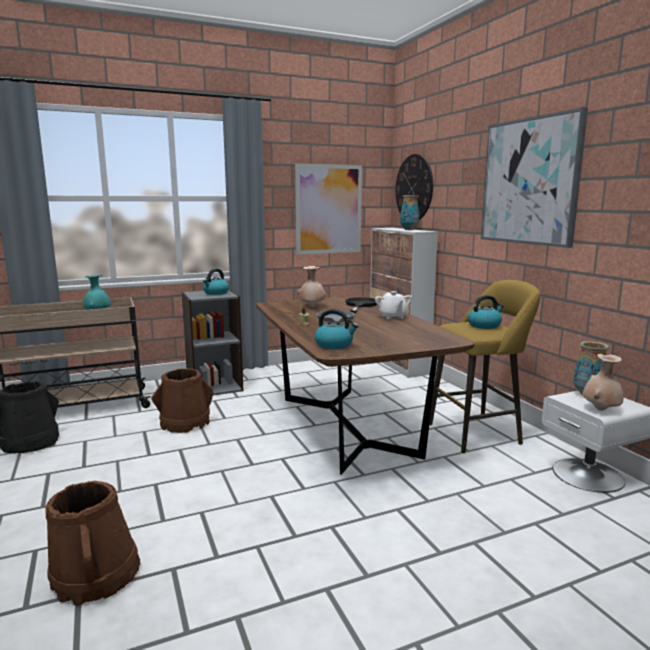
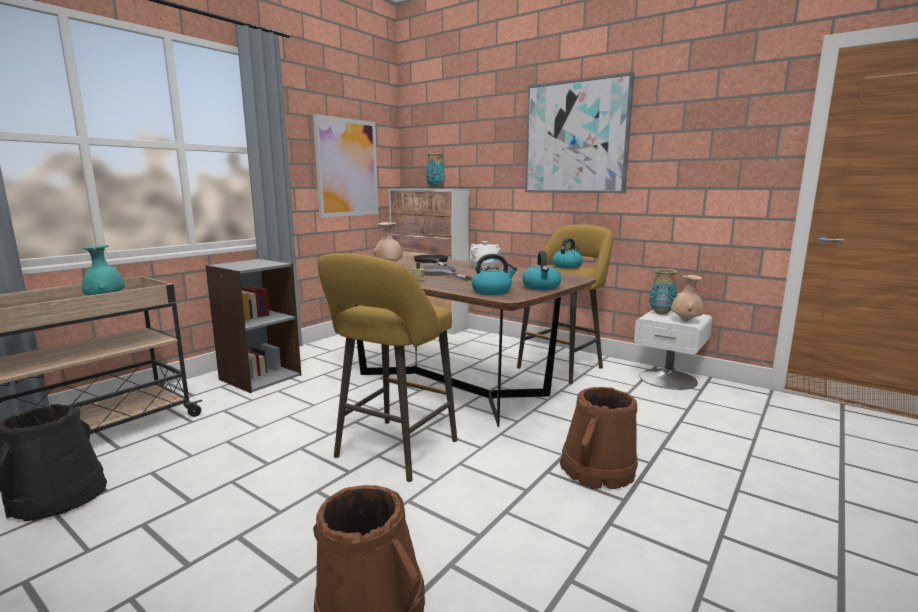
camera: 30 degrees left, 0 degrees up
brown bucket [151,368,213,433] -> brown bucket moved to [560,387,638,489]
kettle [203,269,229,295] -> kettle moved to [522,251,561,290]
wall clock [395,154,433,220] -> none
none -> yellow stool [318,253,457,482]

